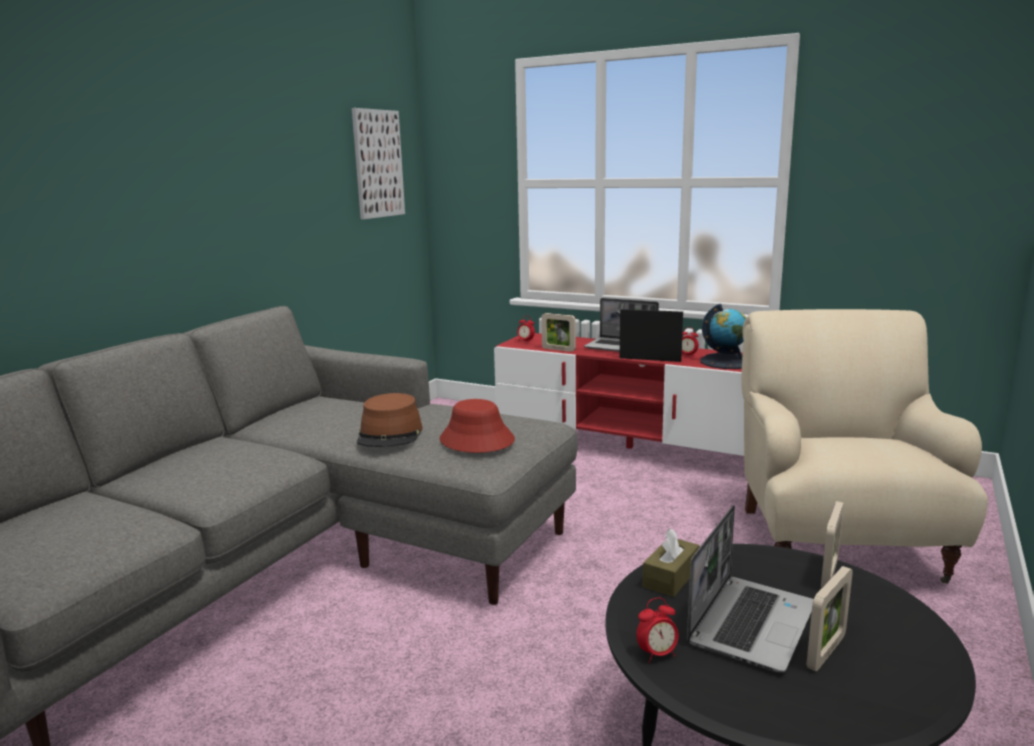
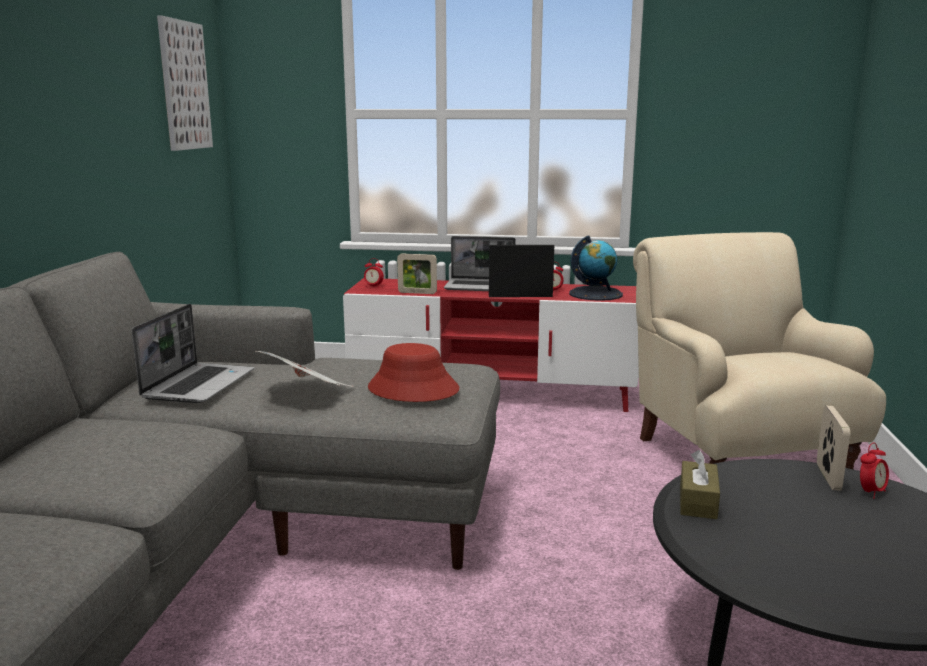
camera: 20 degrees left, 0 degrees up
brown hat [356,393,423,447] -> newspaper [257,351,352,387]
alarm clock [636,598,679,663] -> alarm clock moved to [860,443,889,499]
laptop [687,505,814,673] -> laptop moved to [132,304,254,403]
picture frame [806,566,853,671] -> none

